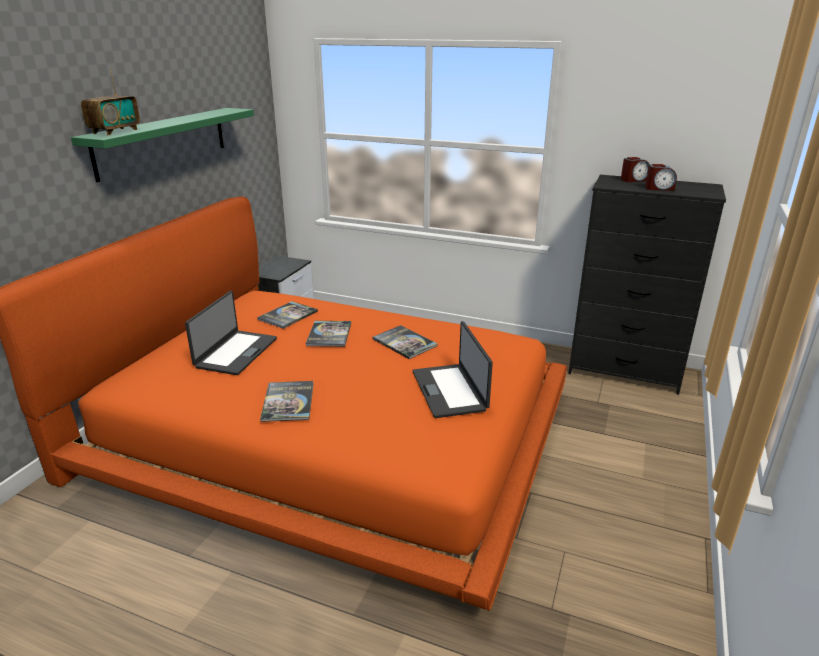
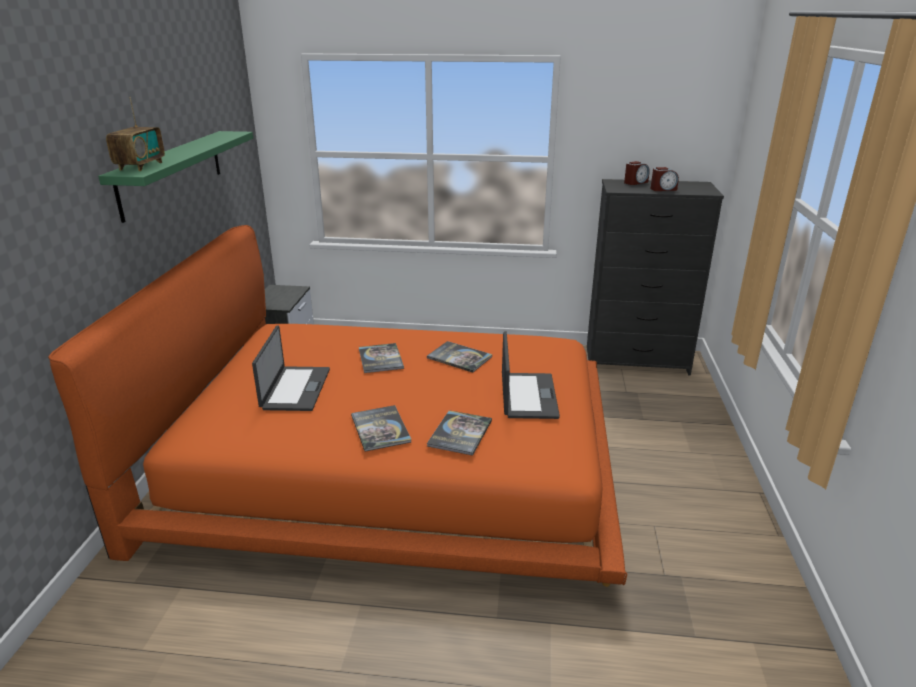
camera: 15 degrees left, 0 degrees up
book [257,301,318,329] -> book moved to [427,410,492,456]
laptop [413,321,493,418] -> laptop turned 150 degrees counterclockwise [502,331,560,419]

